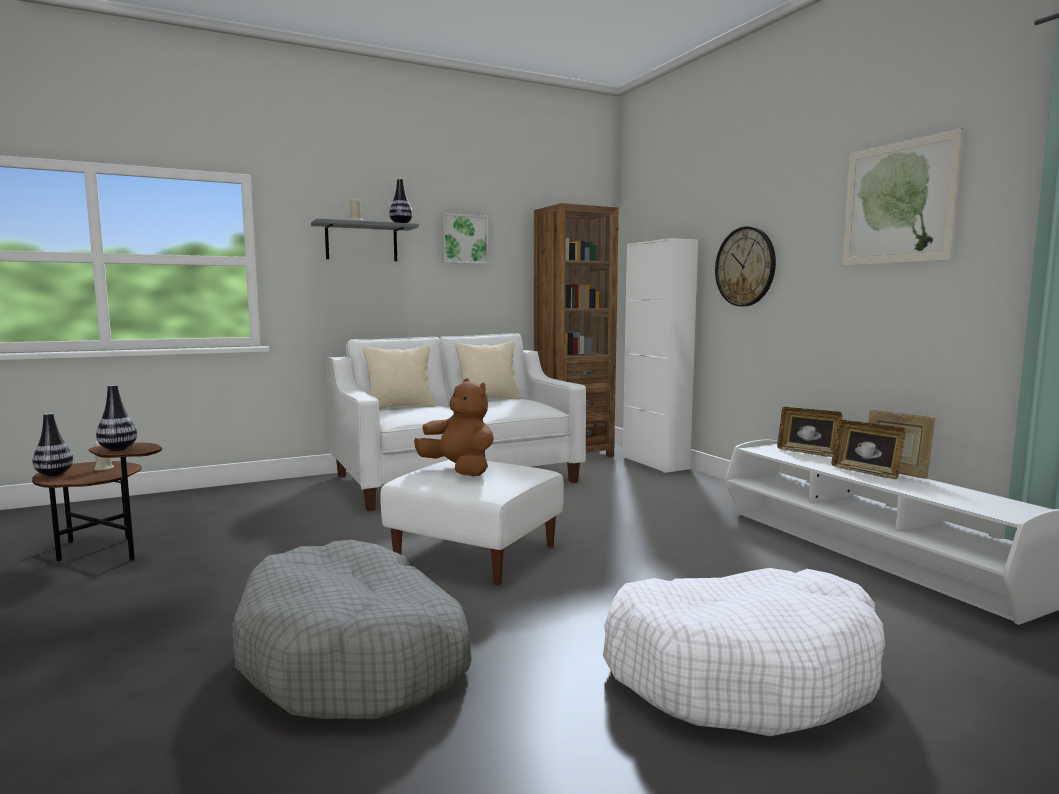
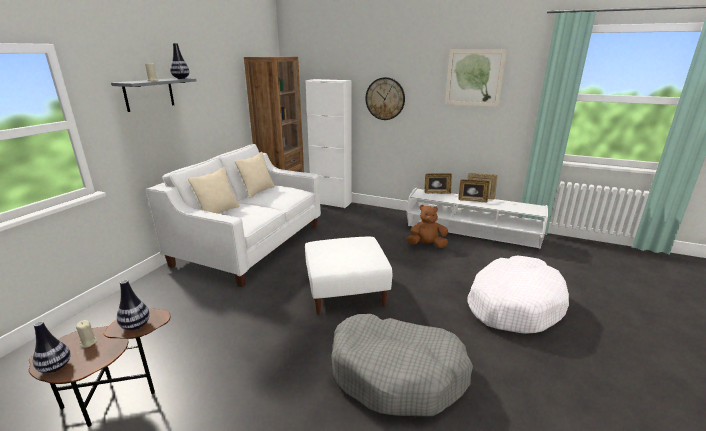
camera: 40 degrees left, 15 degrees up
brown plush toy [414,378,494,476] -> brown plush toy moved to [406,205,448,248]
picture [441,213,489,264] -> none

